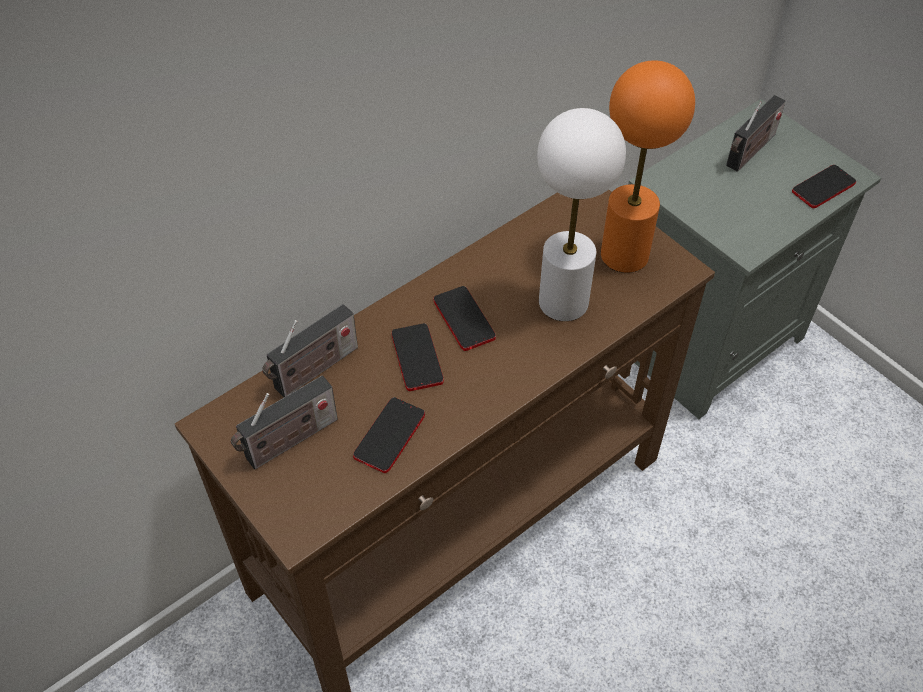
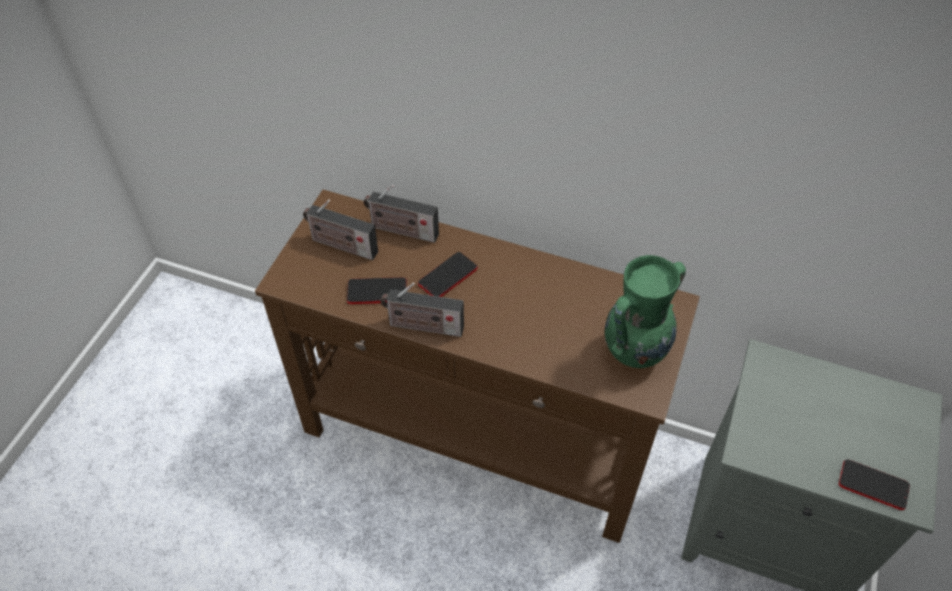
camera: 60 degrees right, 0 degrees up
phone [434,286,496,351] -> none
white table lamp [537,108,626,321] -> none
orange table lamp [601,60,695,273] -> green vase [605,255,686,368]
radio [726,95,786,172] -> radio moved to [380,282,464,337]

